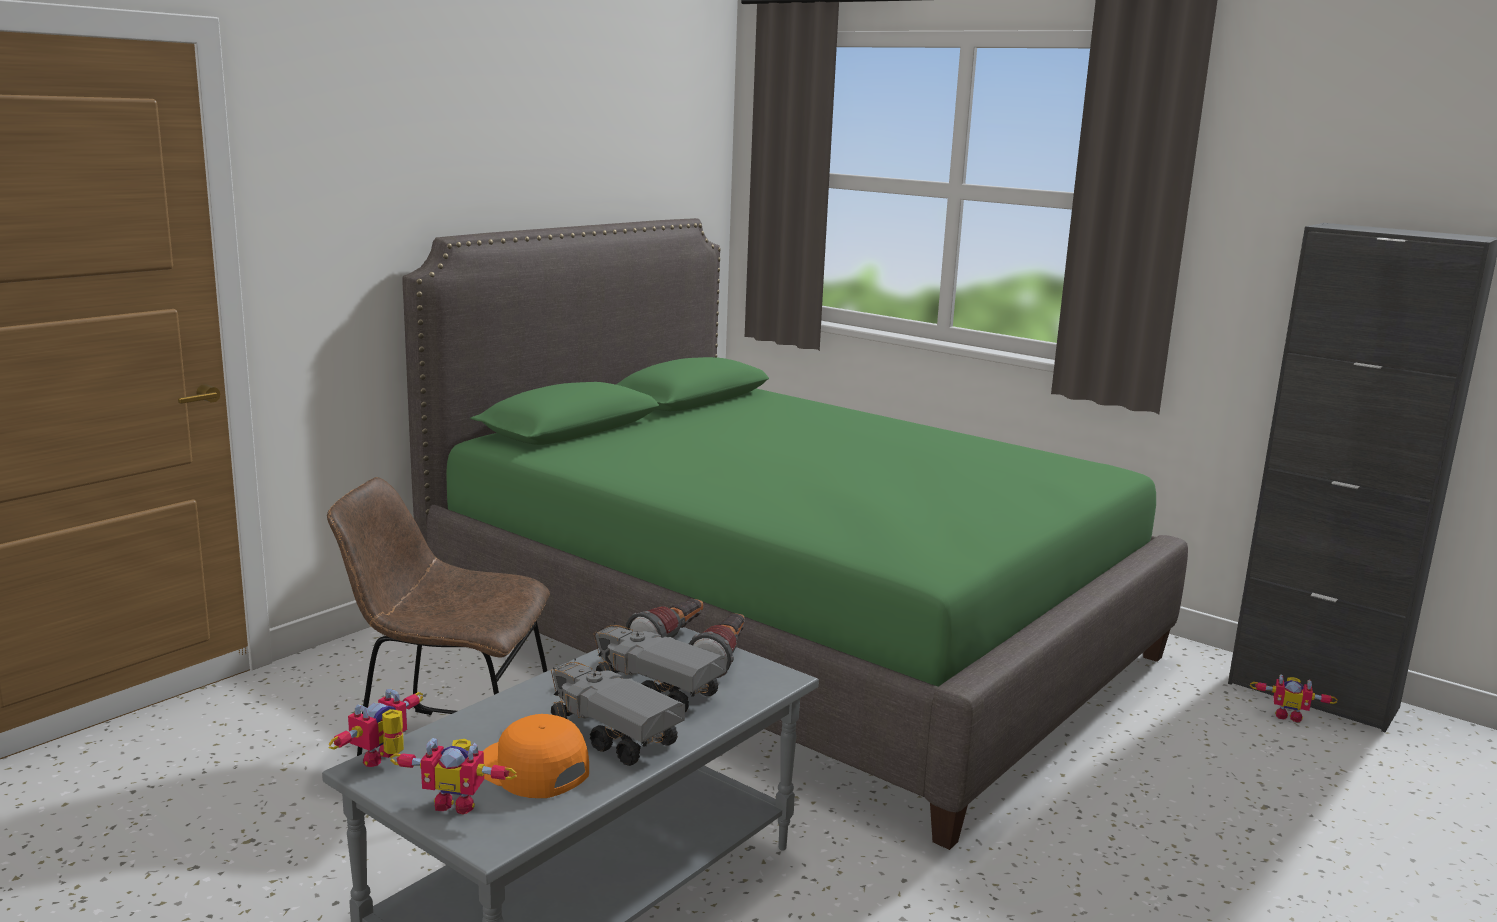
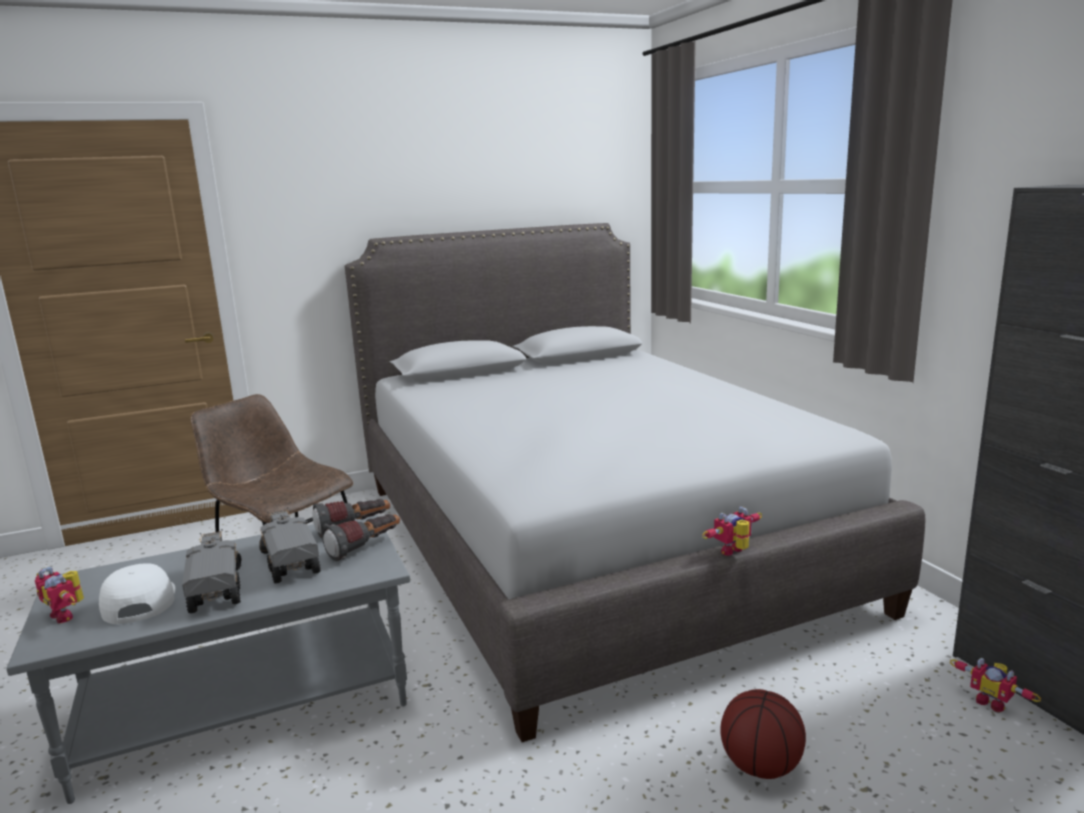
camera: 30 degrees right, 0 degrees up
toy robot [328,689,423,767] -> toy robot moved to [702,507,762,556]
green bed [402,218,1188,850] -> grey bed [345,223,925,742]
orange cap [483,714,589,798] -> white cap [99,563,176,624]
none -> basketball [720,689,806,779]

